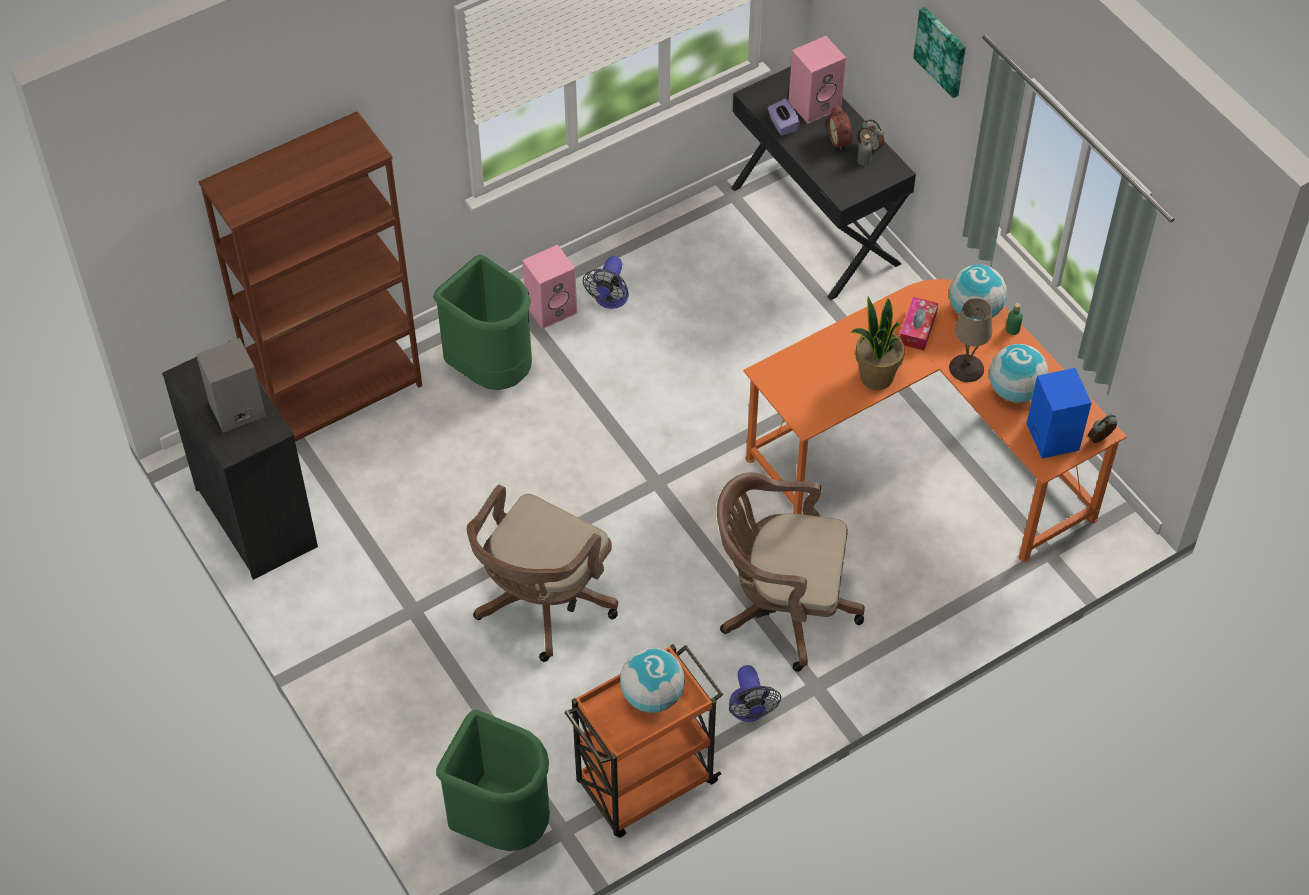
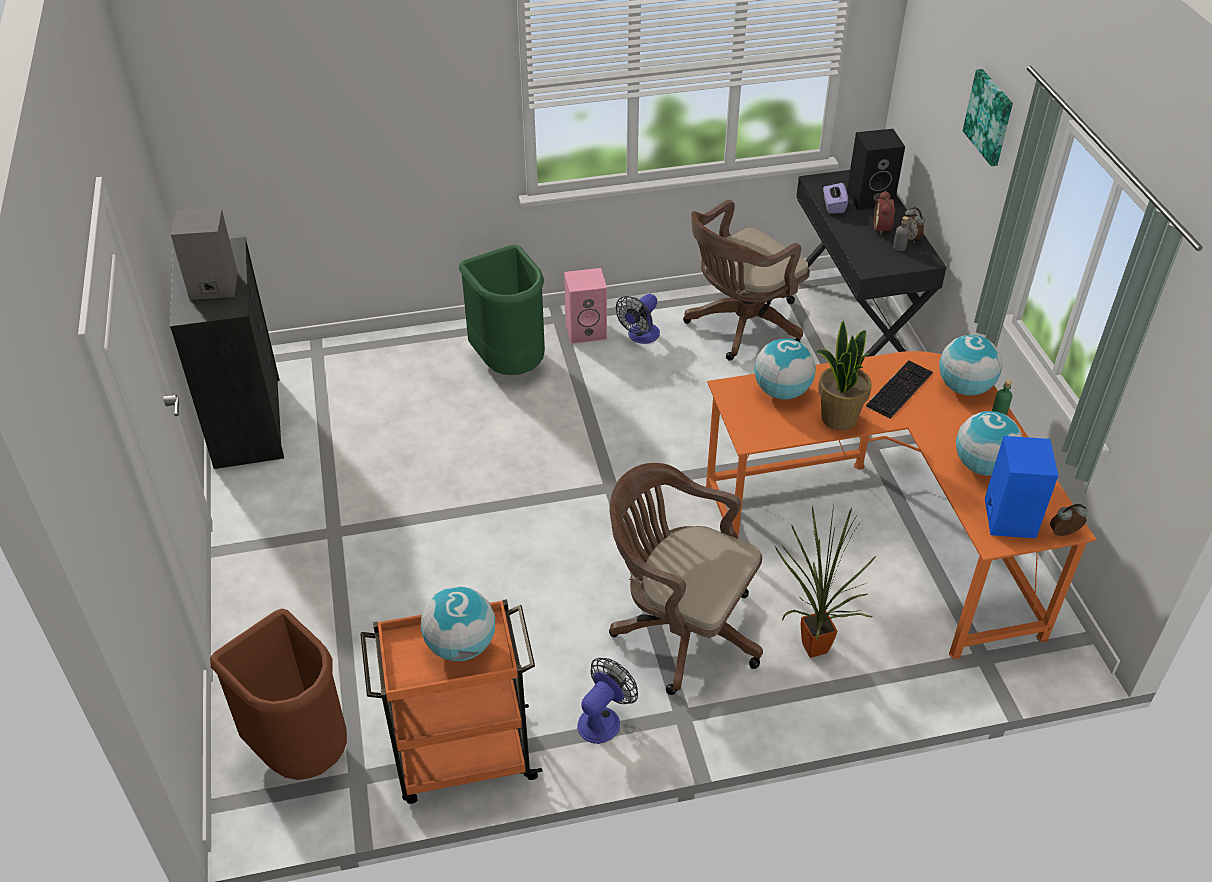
camera: 20 degrees right, 10 degrees down
brown bookcase [199,111,422,442] -> none
green trash can [436,710,550,851] -> brown trash can [210,608,347,780]
brown office chair [467,484,618,662] -> brown office chair moved to [683,200,810,361]
fan [729,665,781,722] -> fan turned 150 degrees counterclockwise [577,658,638,744]
pink speaker [789,36,846,124] -> black speaker [847,129,905,210]
tissue box [900,297,938,351] -> keyboard [866,361,933,419]
beige table lamp [949,298,992,382] -> none
none -> globe [754,339,816,400]
none -> potted plant [775,505,876,658]

